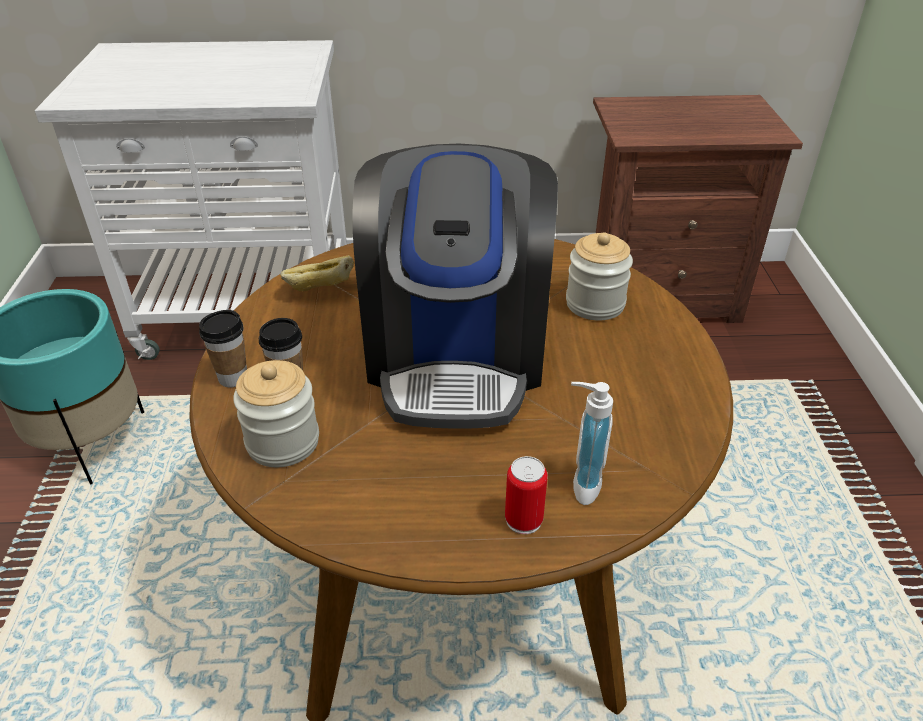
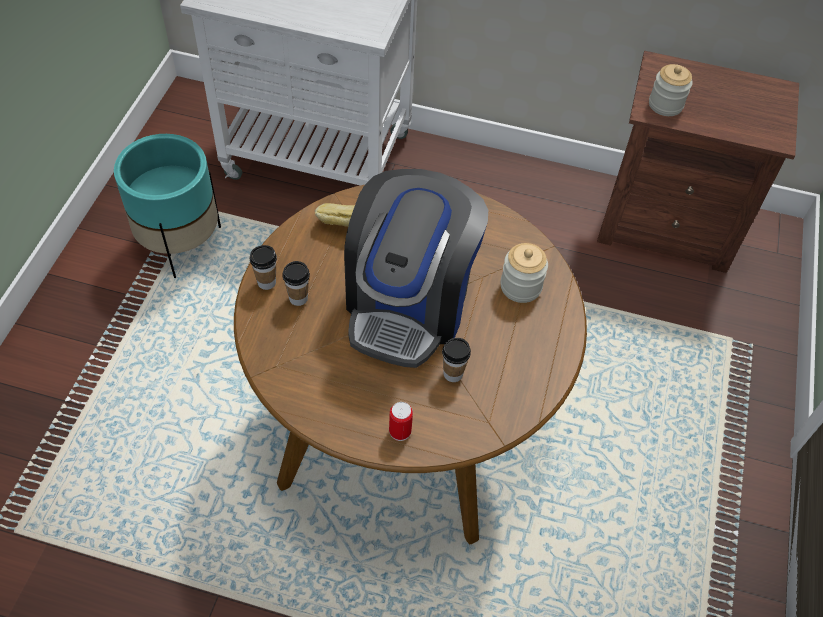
camera: 15 degrees right, 15 degrees up
jar [233,360,319,467] -> jar moved to [649,64,693,116]
soap dispenser [571,382,613,505] -> none
none -> cup [442,338,471,382]

